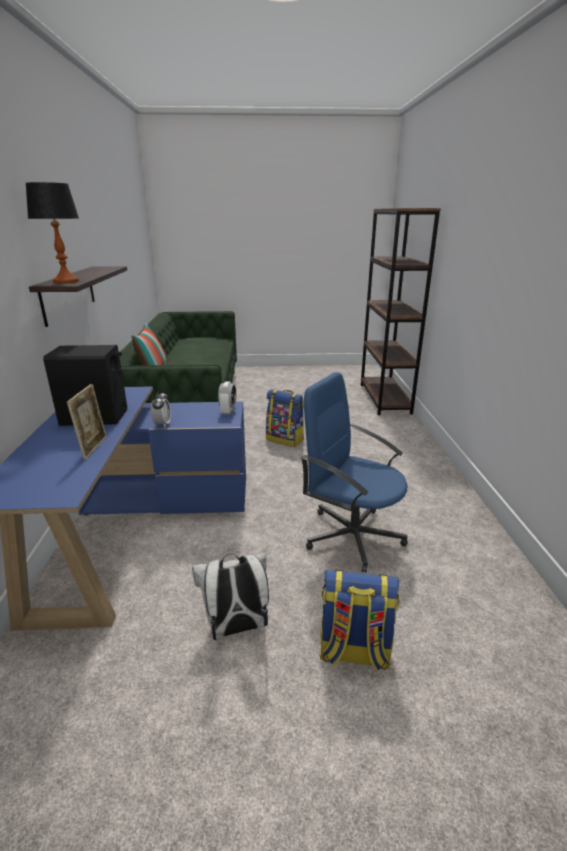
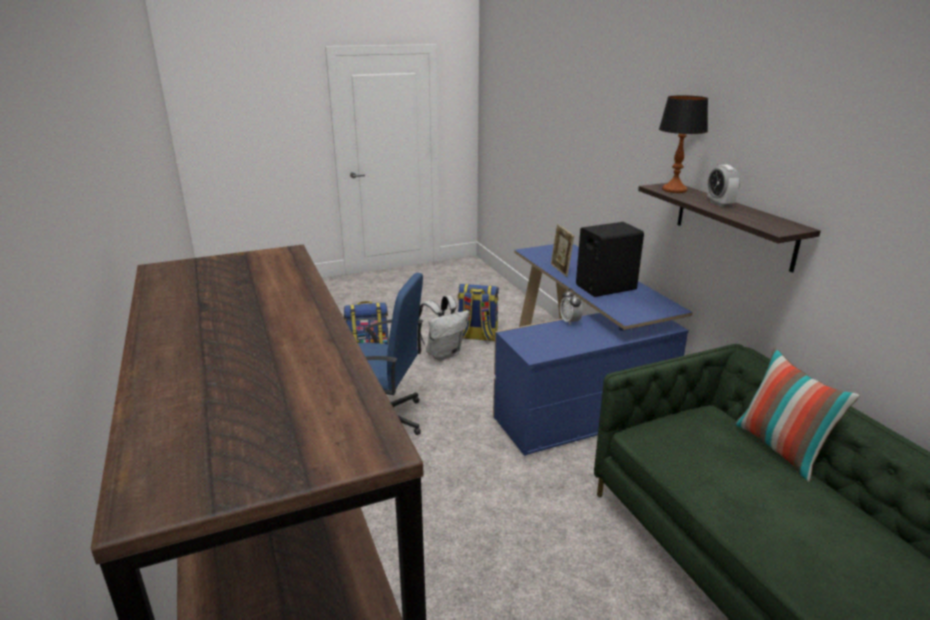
camera: 160 degrees right, 0 degrees up
alarm clock [218,381,236,415] -> alarm clock moved to [707,165,740,207]
backpack [266,389,304,447] -> backpack moved to [458,284,499,341]

